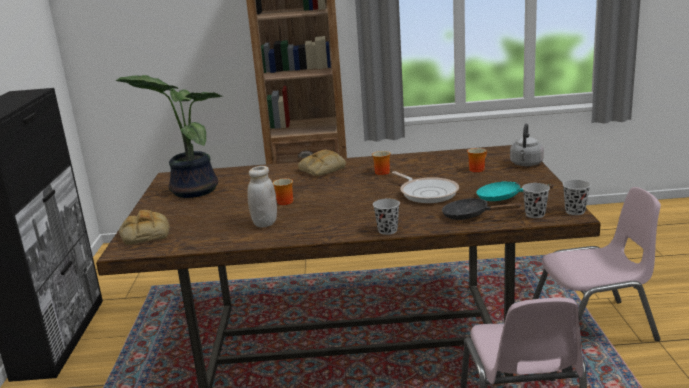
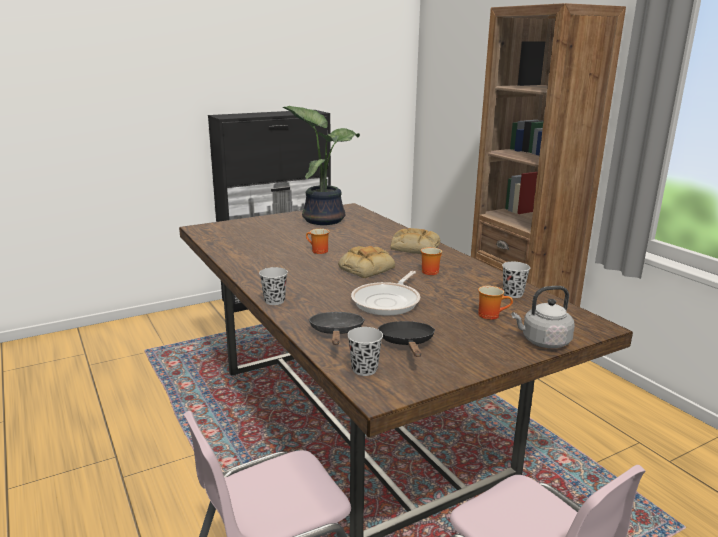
camera: 60 degrees right, 0 degrees up
bread [119,210,170,245] -> bread moved to [338,246,395,278]
white jar [247,166,277,227] -> none
turquoise frying pan [477,181,553,201] -> black frying pan [378,321,435,357]
black cup [563,180,591,215] -> black cup moved to [502,262,530,298]

